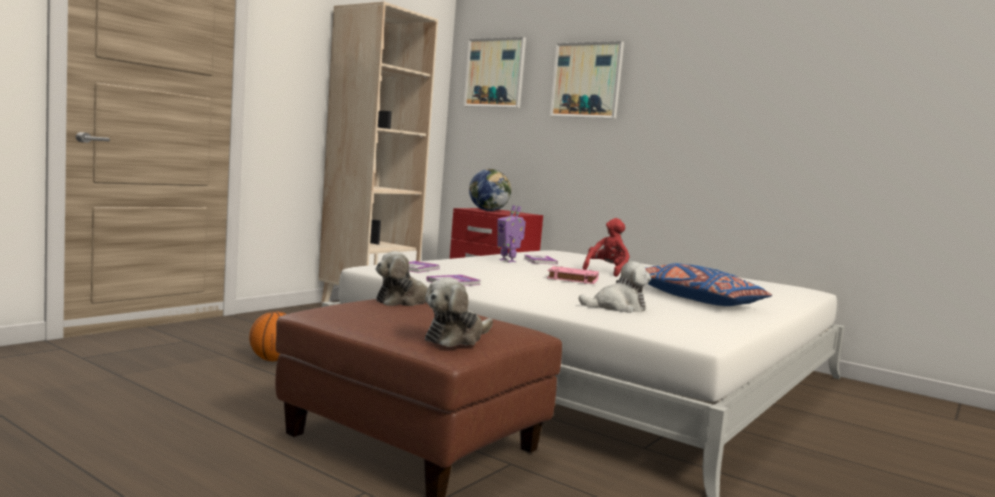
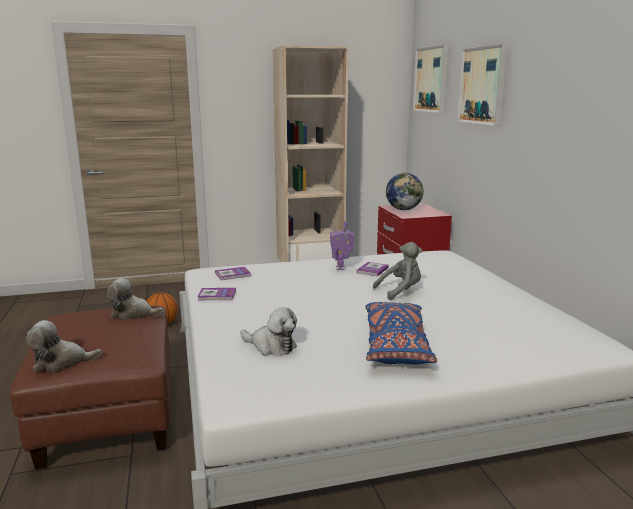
camera: 40 degrees right, 10 degrees up
pink book [547,266,599,284] -> none
red plush toy [582,218,630,277] -> grey plush toy [373,242,422,300]

